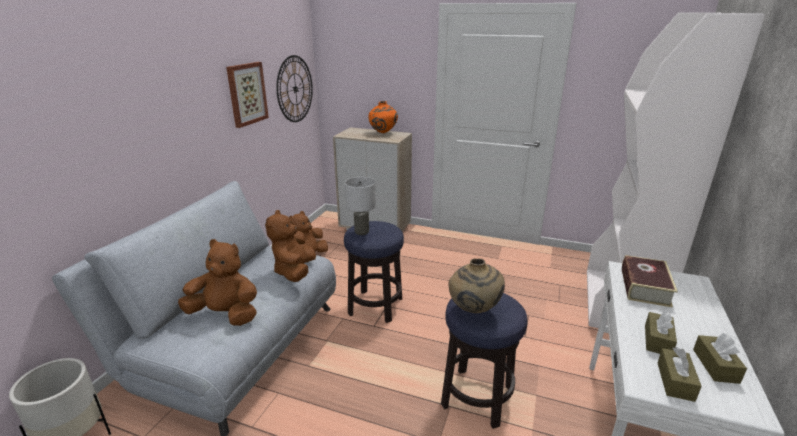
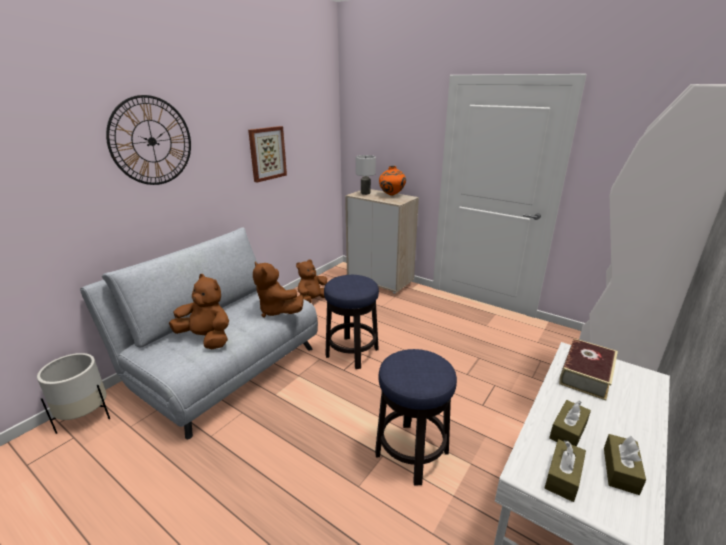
camera: 15 degrees right, 0 degrees up
brown plush toy [265,210,316,282] -> brown plush toy turned 60 degrees counterclockwise [253,261,304,317]
wall clock [277,55,313,122] -> wall clock moved to [106,95,191,185]
white table lamp [345,177,376,235] -> white table lamp moved to [356,155,376,195]
beige vase [448,259,505,313] -> none

